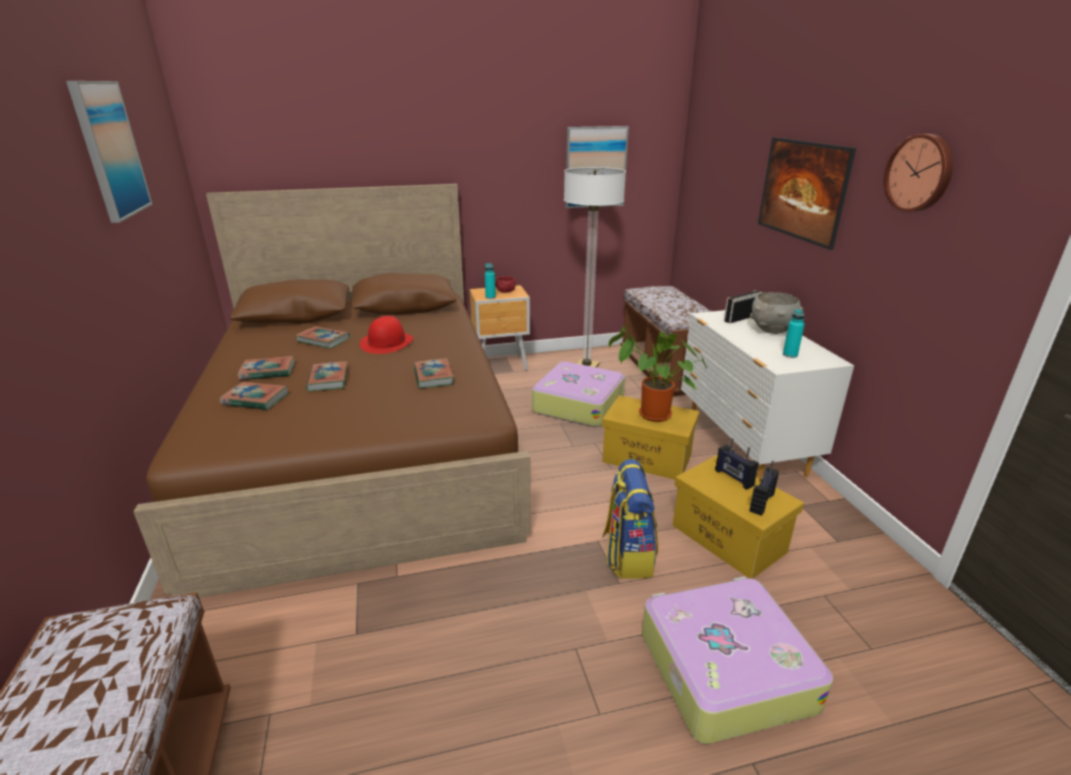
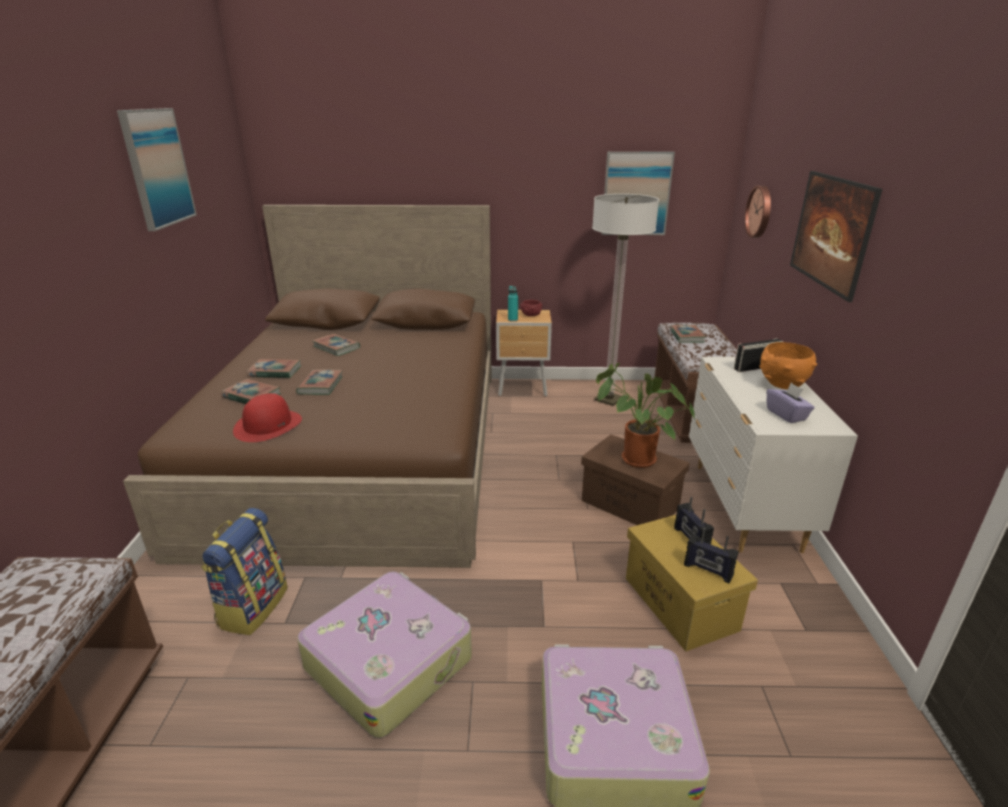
camera: 15 degrees right, 0 degrees up
red hat [360,316,414,354] -> red hat moved to [233,393,302,442]
book [414,358,454,388] -> book moved to [670,325,706,343]
suitcase [532,362,625,427] -> suitcase moved to [297,572,472,738]
yellow storage box [602,395,699,480] -> brown storage box [581,434,690,525]
backpack [603,459,658,579] -> backpack moved to [201,508,288,635]
radio [749,461,779,516] -> radio turned 105 degrees counterclockwise [684,528,739,583]
grey bowl [750,292,803,334] -> orange bowl [760,342,817,389]
turquoise bottle [783,309,805,358] -> purple tissue box [767,383,815,423]
wall clock [883,134,953,212] -> wall clock moved to [745,185,771,238]

